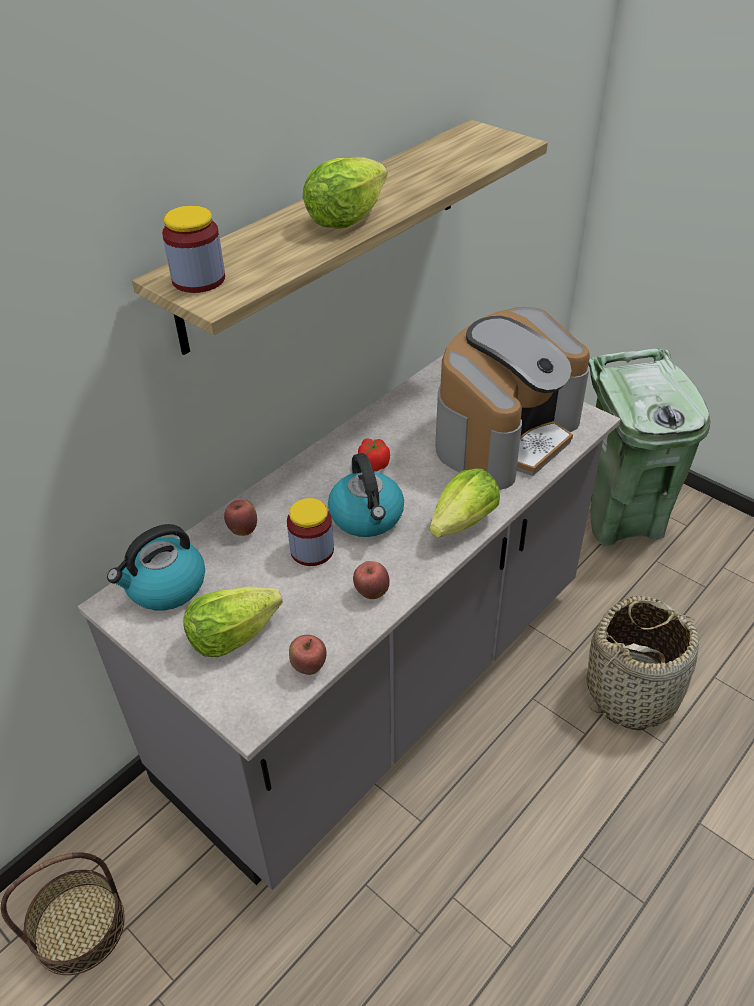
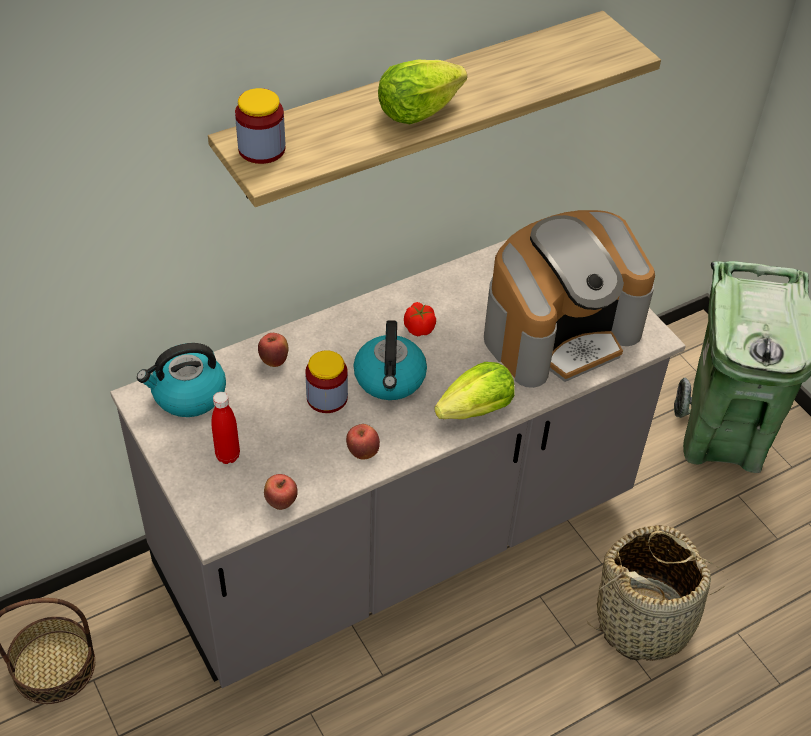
camera: 15 degrees right, 5 degrees up
lettuce [183,586,283,657] -> red bottle [211,392,240,464]

